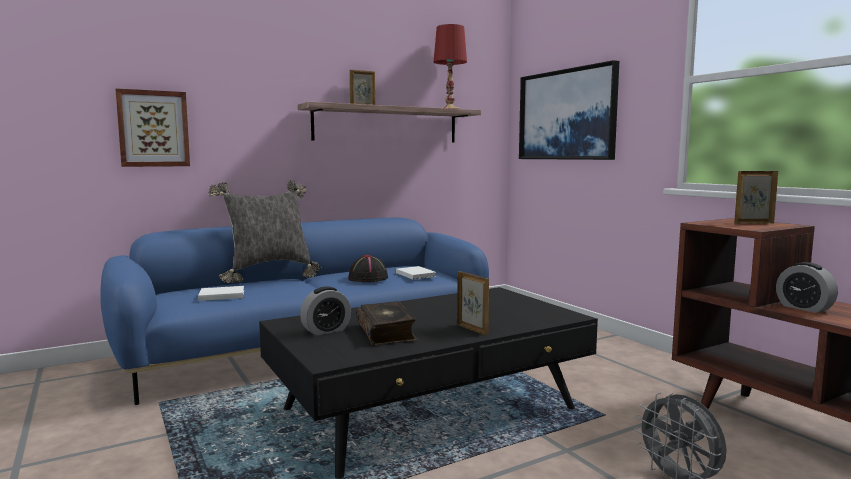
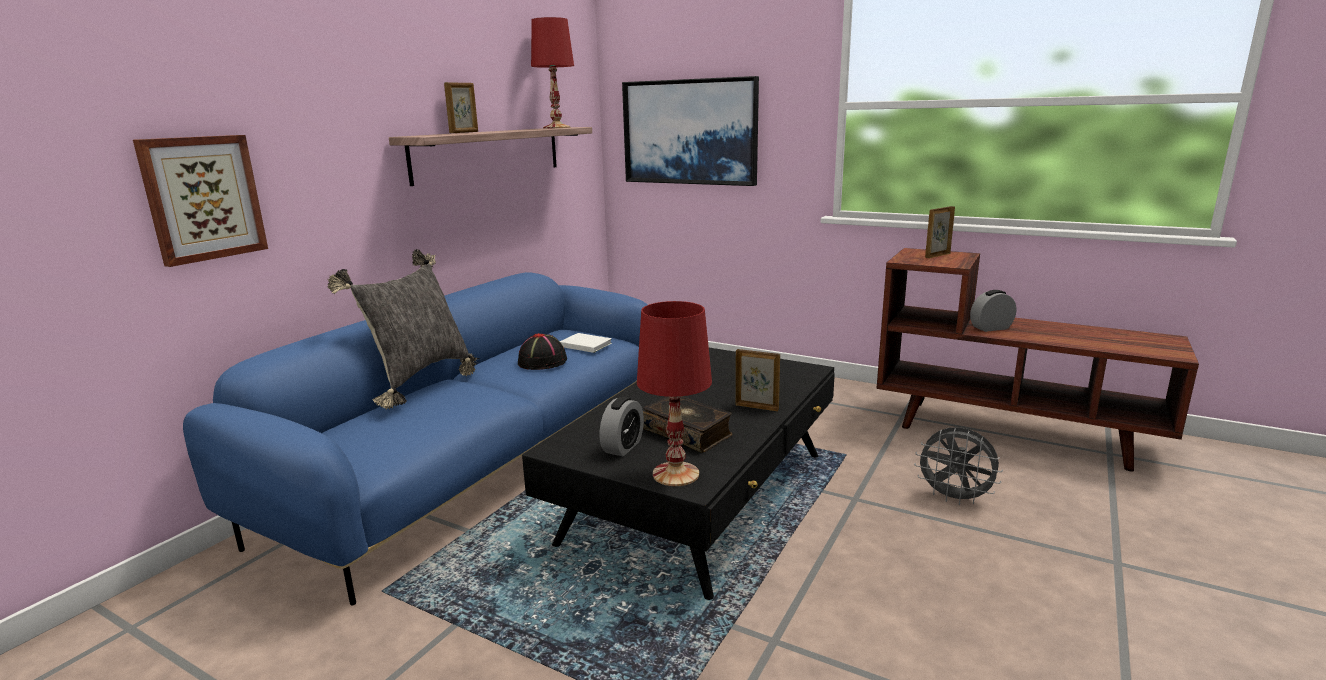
camera: 30 degrees left, 10 degrees up
white book [198,286,244,301] -> none
alarm clock [776,262,838,313] -> alarm clock turned 135 degrees clockwise [970,290,1016,332]
none -> red table lamp [637,301,712,486]

